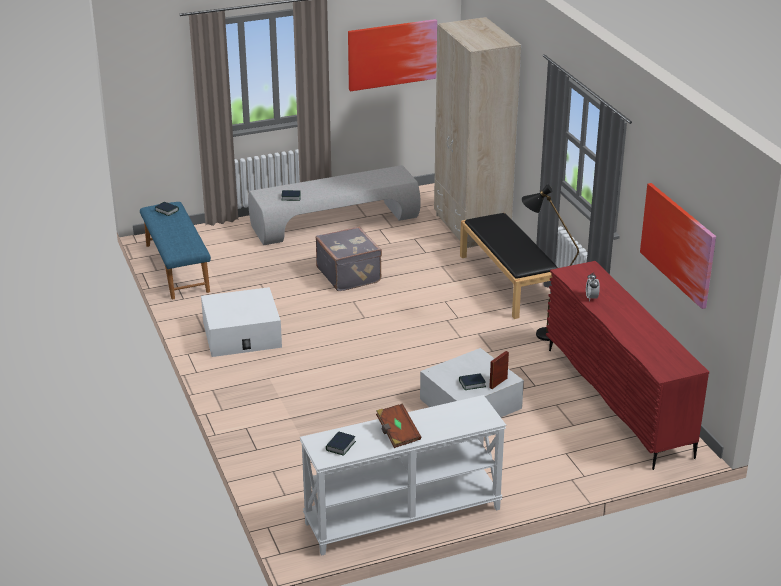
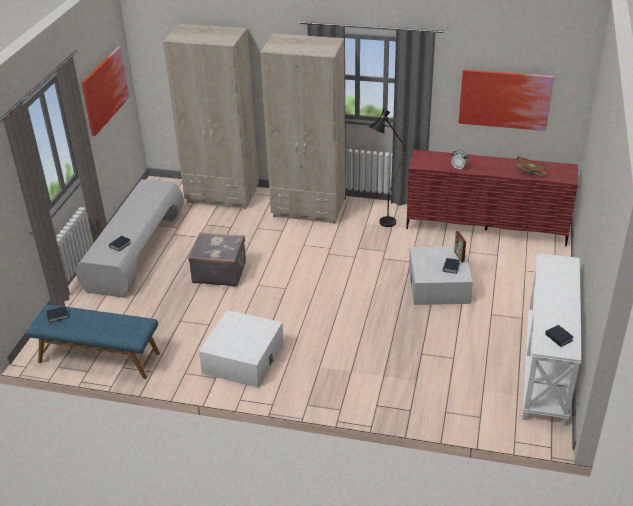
camera: 55 degrees left, 5 degrees up
brown book [376,404,421,448] -> brown book moved to [516,156,546,178]
black bench [460,213,558,319] -> beige wardrobe [260,33,345,224]

